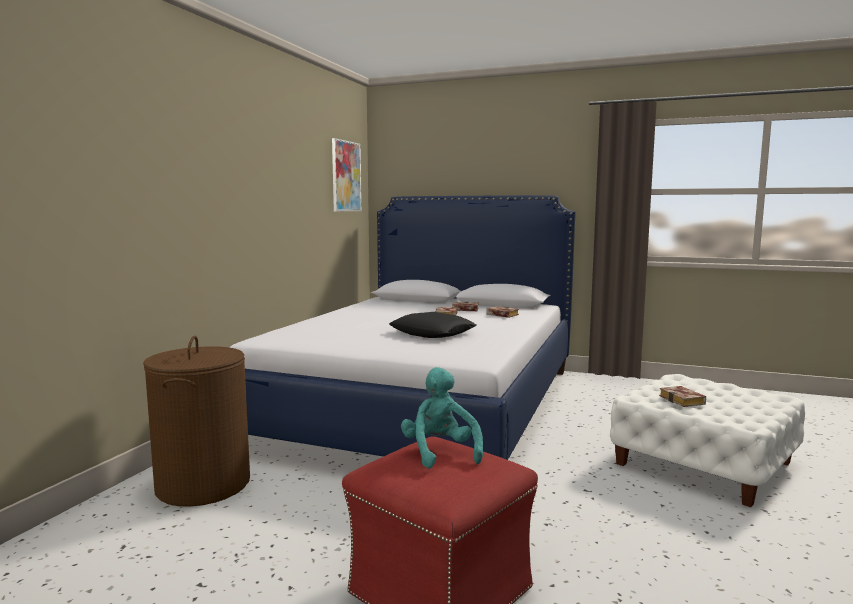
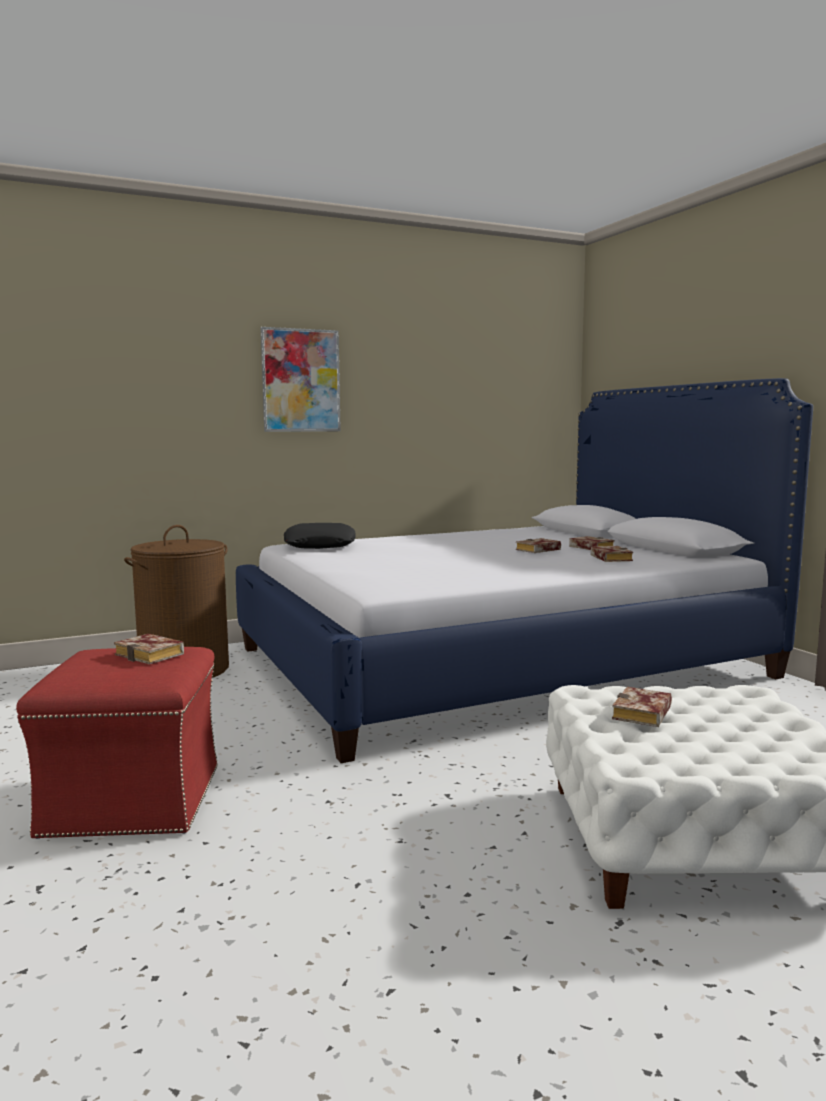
camera: 45 degrees right, 0 degrees up
picture [332,138,362,211] -> picture moved to [260,327,341,432]
black pillow [389,312,477,338] -> black pillow moved to [284,523,355,549]
turquoise plush toy [401,367,483,468] -> book [114,633,184,664]

